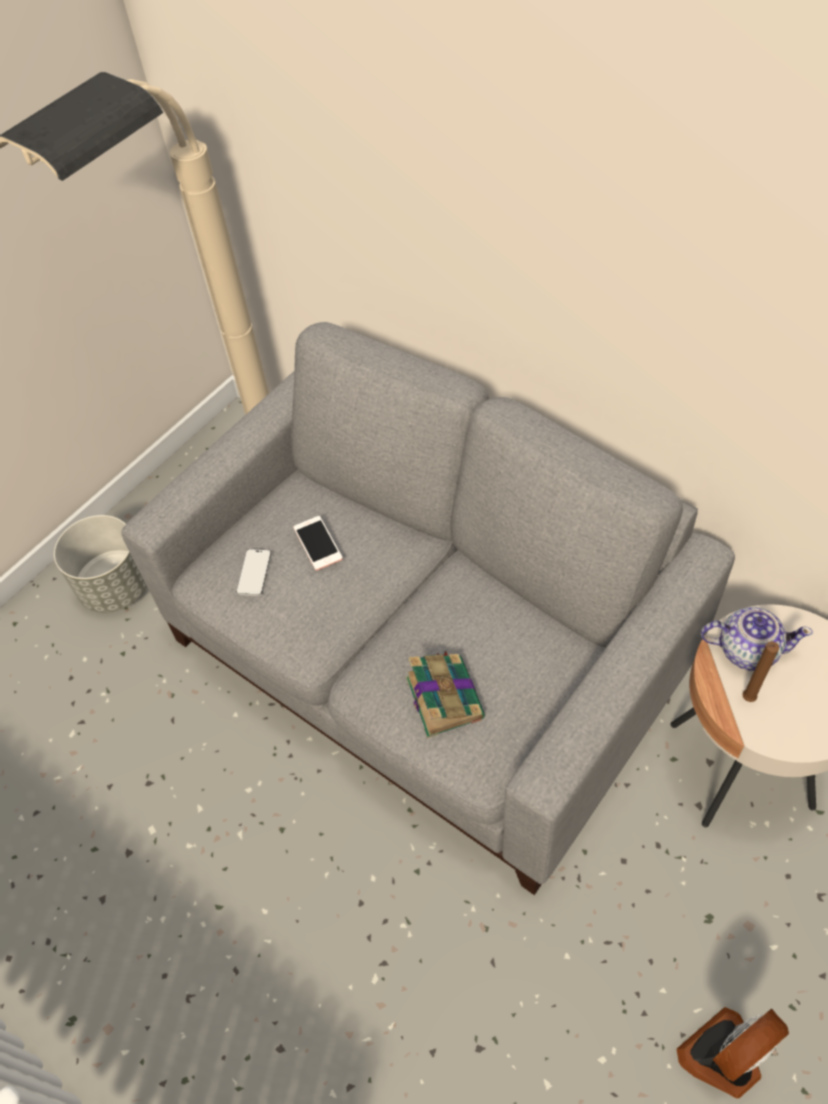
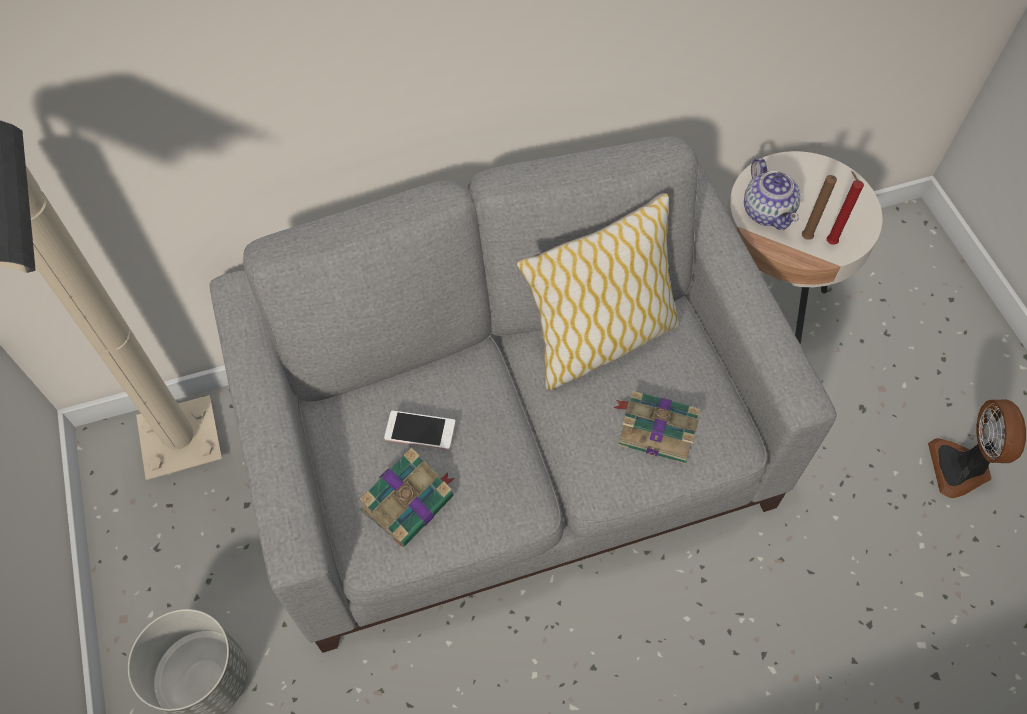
camera: 60 degrees left, 5 degrees up
phone [236,549,271,596] -> book [359,447,455,547]
teapot [700,607,813,671] -> teapot turned 120 degrees clockwise [744,158,801,230]
none -> pillow [517,193,680,391]
none -> red candle [826,171,864,245]

